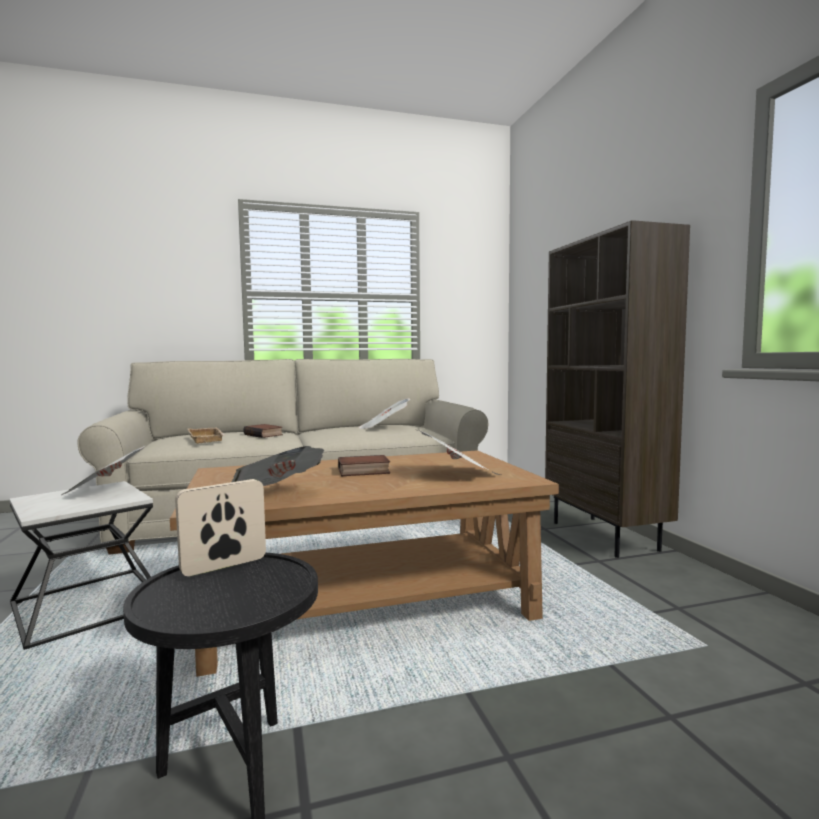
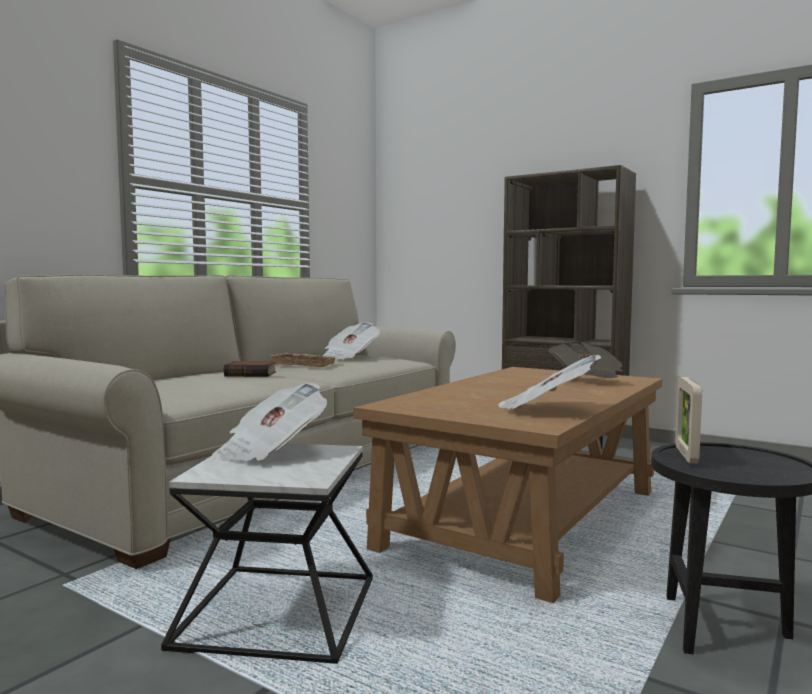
camera: 40 degrees left, 0 degrees up
beige tray [188,427,225,444] -> beige tray moved to [272,353,336,367]
book [338,455,390,476] -> none

